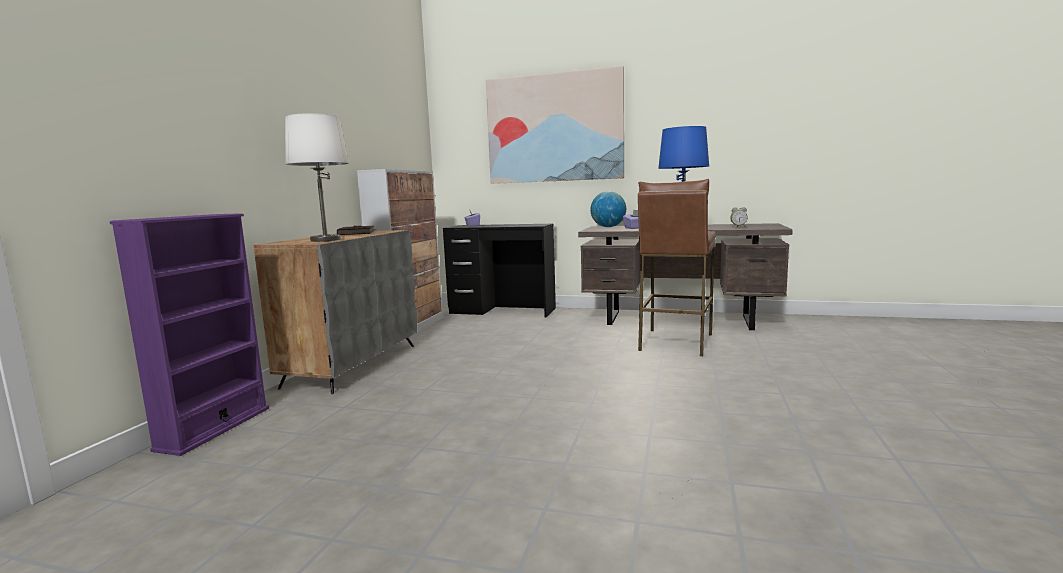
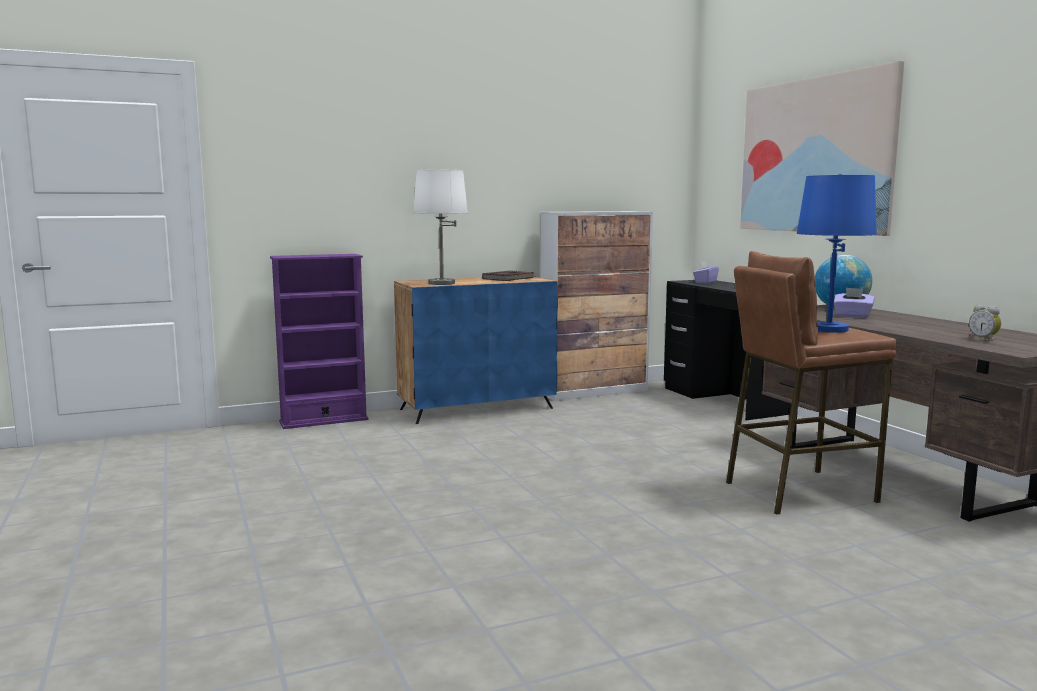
camera: 50 degrees right, 0 degrees up
grey cabinet [254,230,417,394] -> blue cabinet [394,277,558,424]

